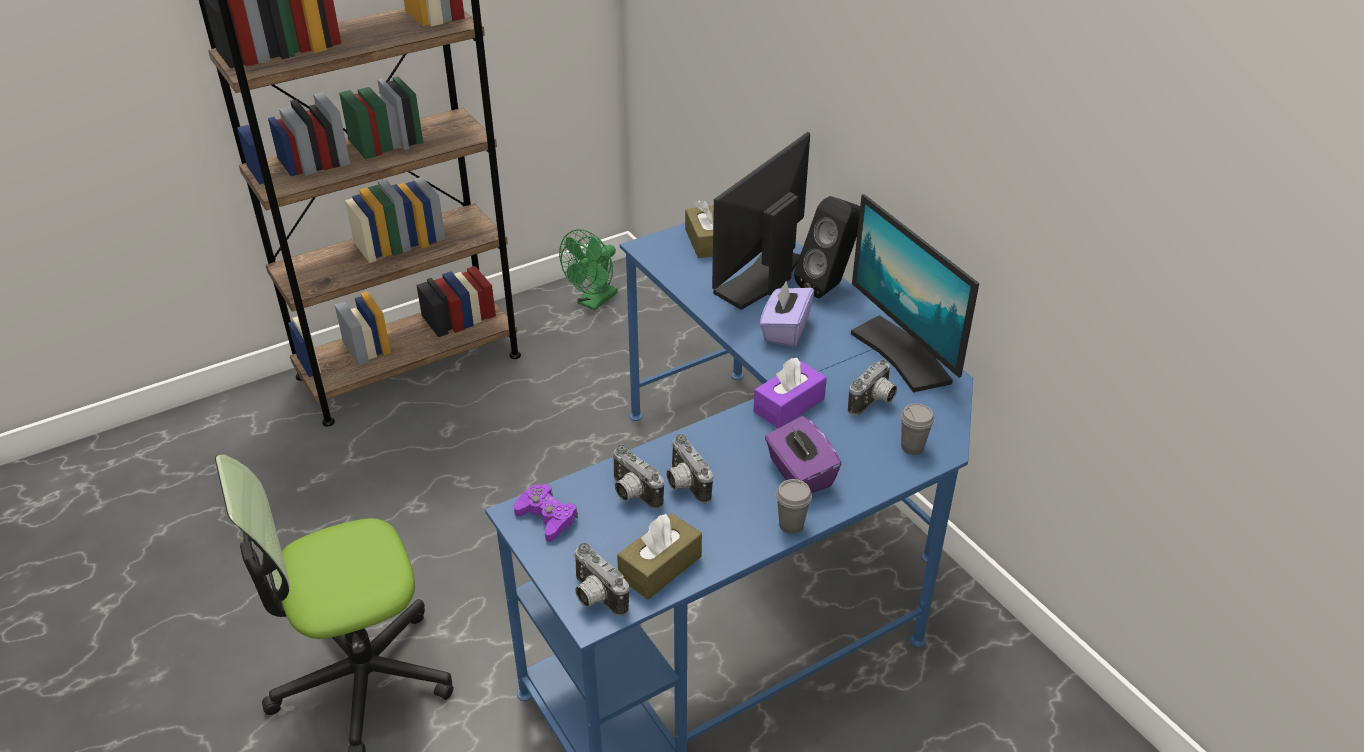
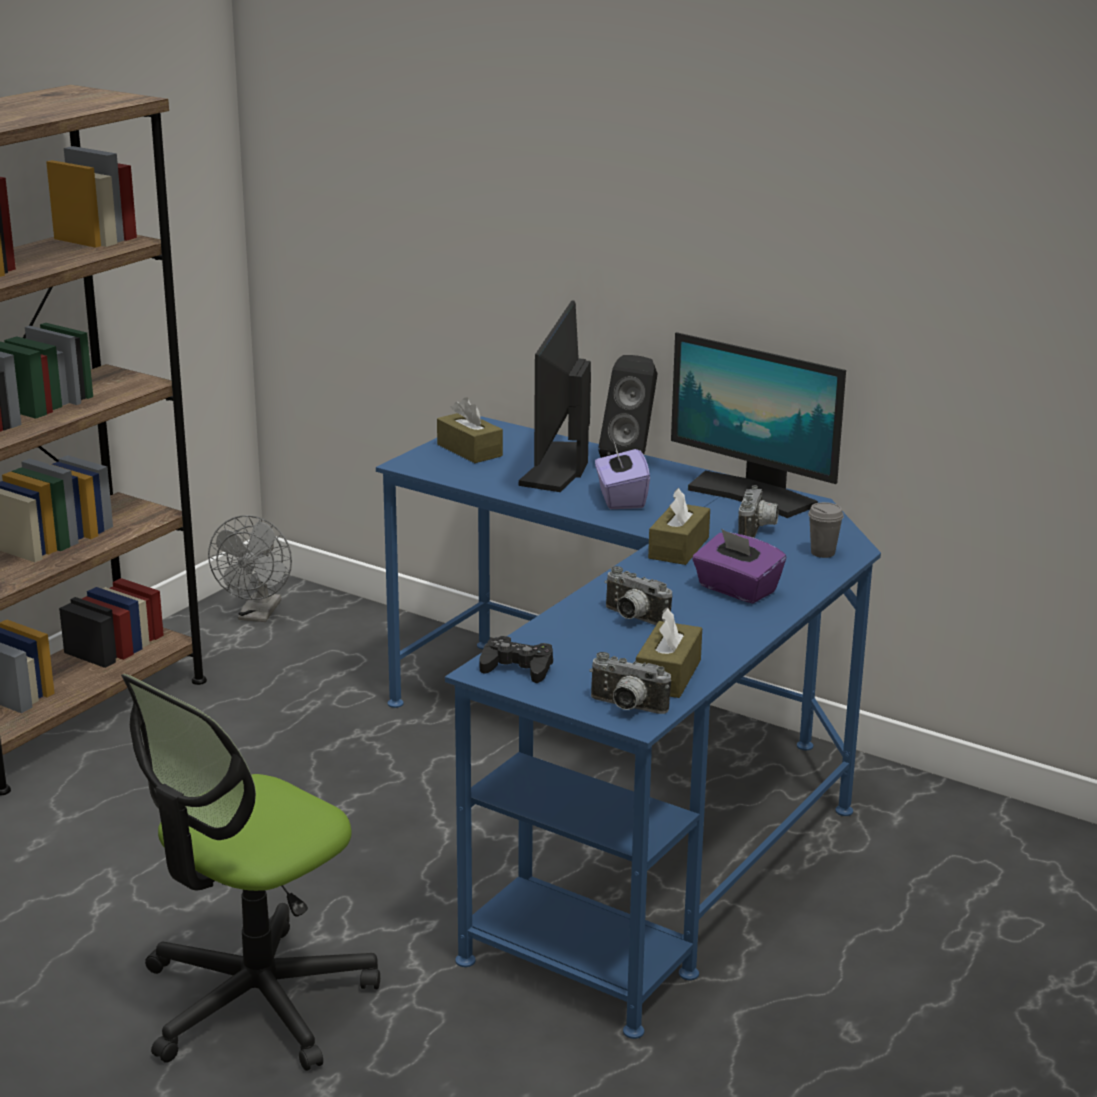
camera: 25 degrees left, 15 degrees down
purple game controller [514,484,578,542] -> black game controller [480,636,553,683]
green fan [559,229,618,311] -> grey fan [208,515,292,622]
camera [612,445,664,509] -> none
purple tissue box [753,358,827,428] -> brown tissue box [648,488,710,565]
grey cup [776,479,812,534] -> none

